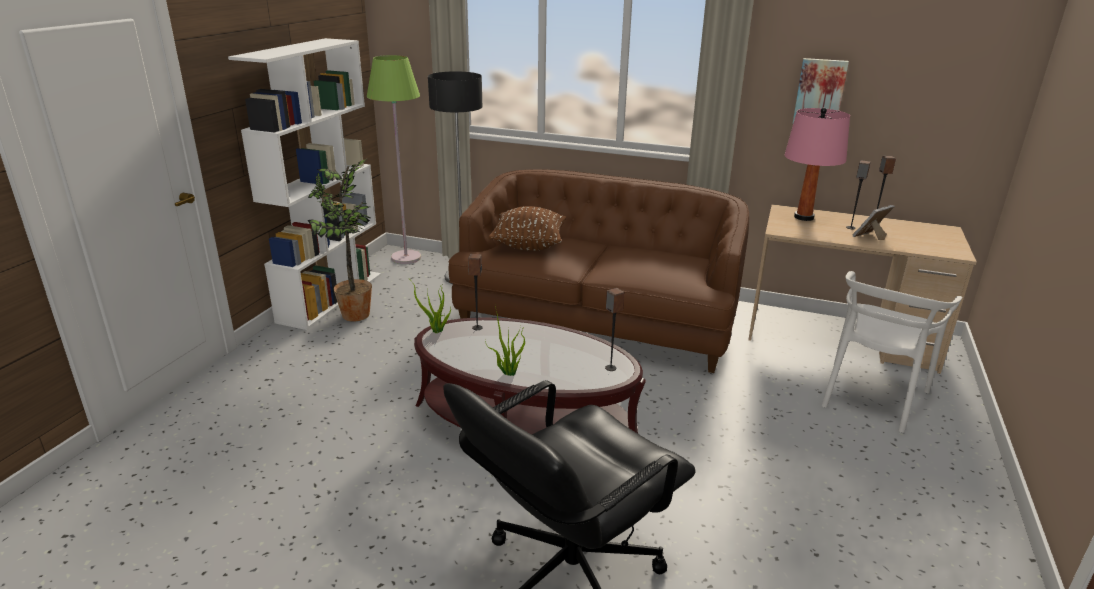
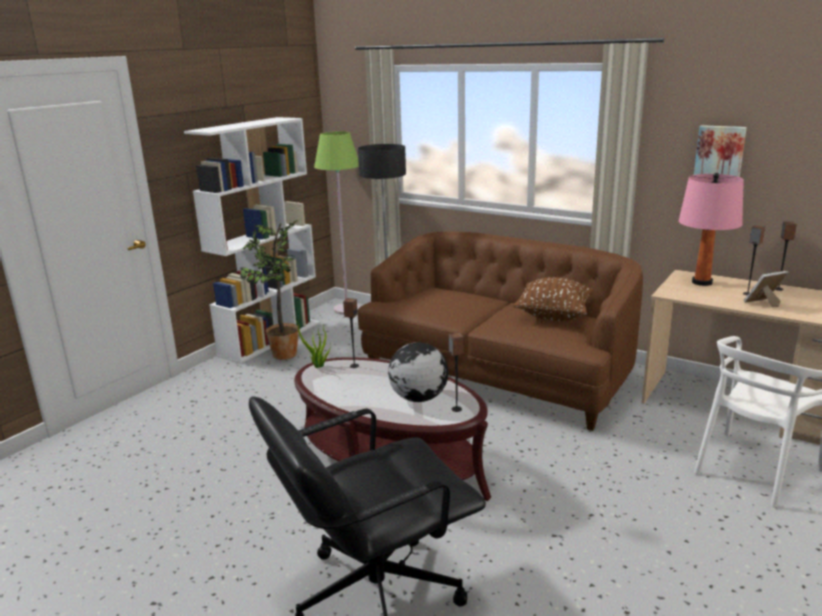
camera: 15 degrees right, 5 degrees down
potted plant [485,306,525,376] -> none
brown pillow [489,206,566,251] -> brown pillow moved to [513,277,594,321]
none -> globe [388,342,449,402]

